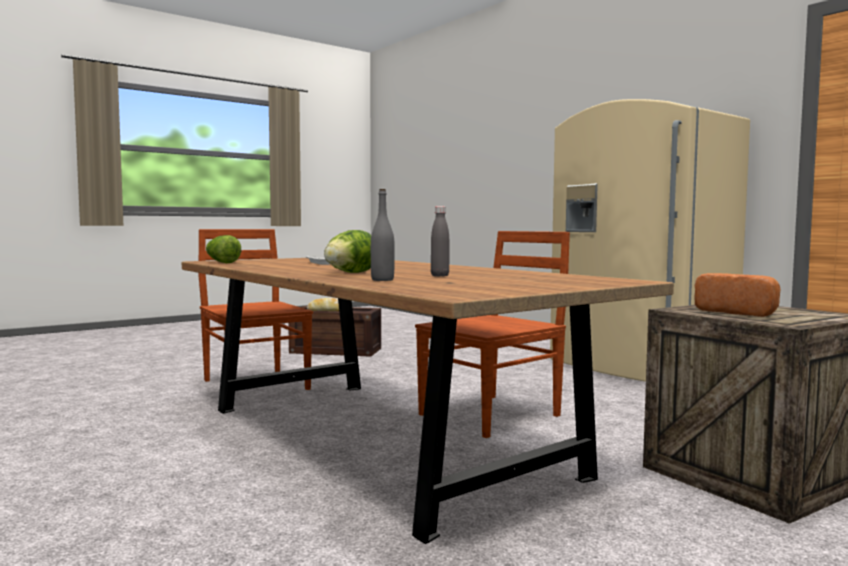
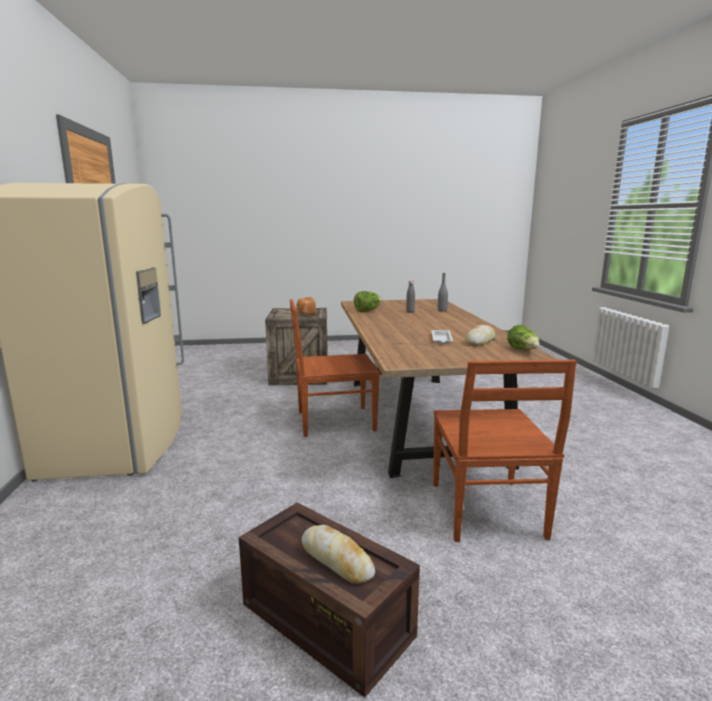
camera: 150 degrees left, 10 degrees up
lettuce [324,230,371,273] -> lettuce moved to [354,291,382,312]
none -> bread [465,325,496,346]

